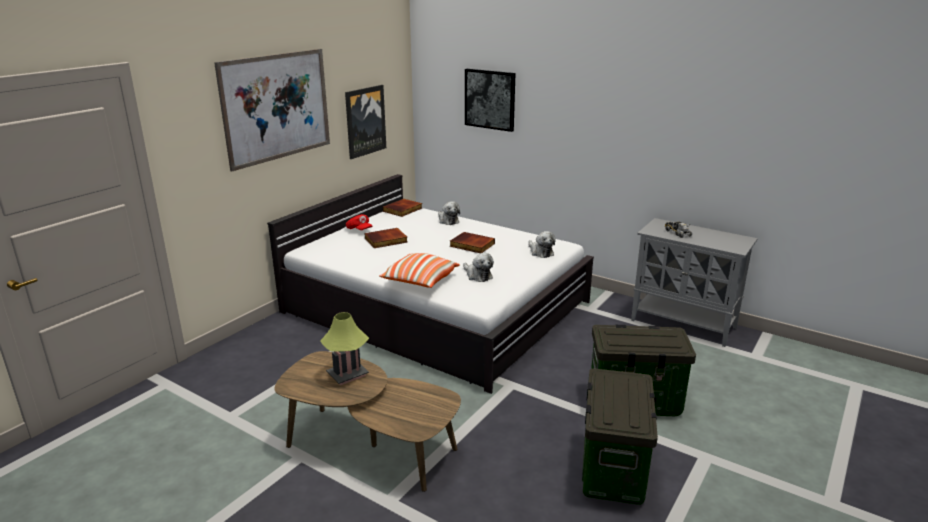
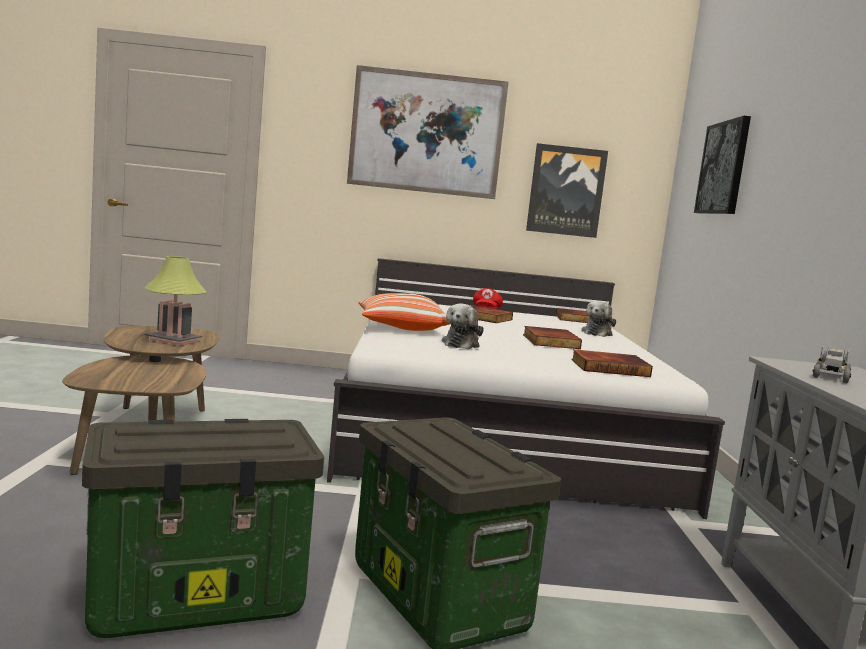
camera: 55 degrees right, 15 degrees down
plush toy [528,231,556,258] -> book [572,349,653,377]

